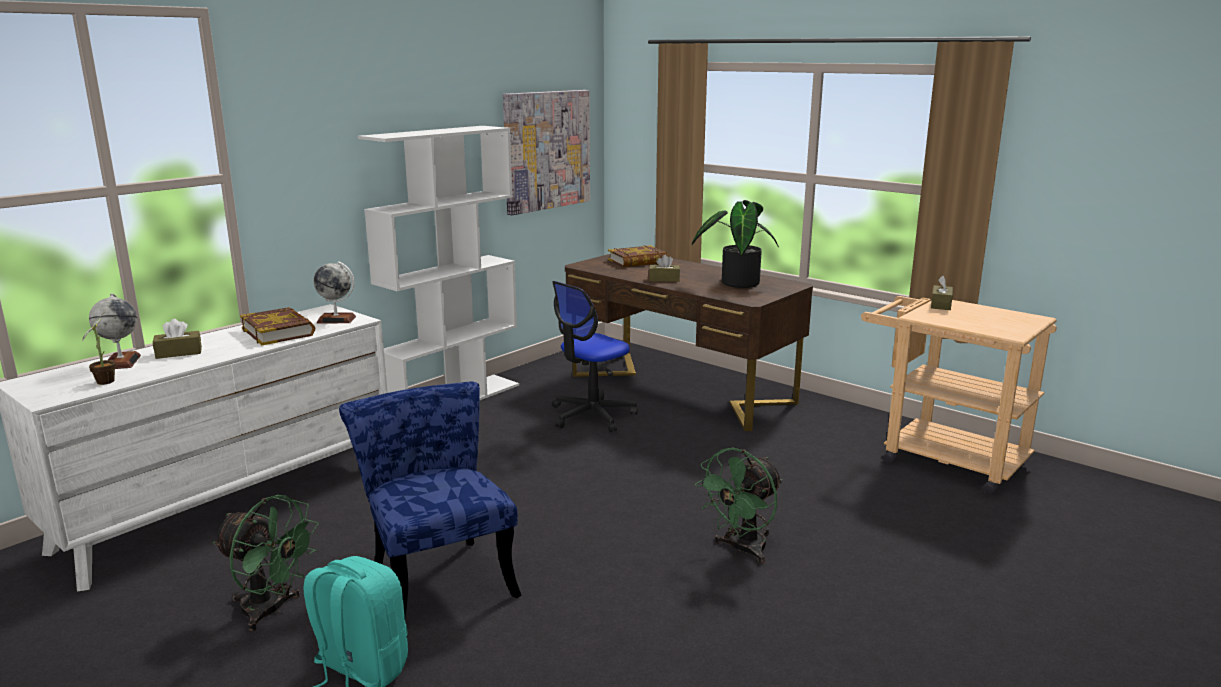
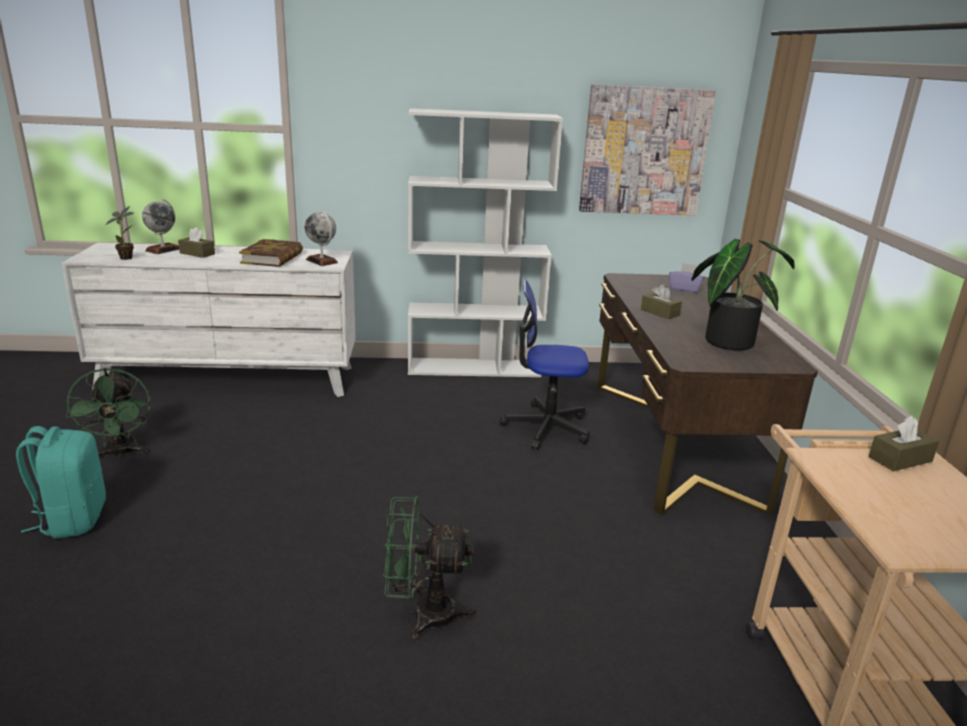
camera: 45 degrees right, 5 degrees up
blue chair [339,382,522,616] -> none
book [608,245,668,267] -> purple tissue box [669,263,704,293]

